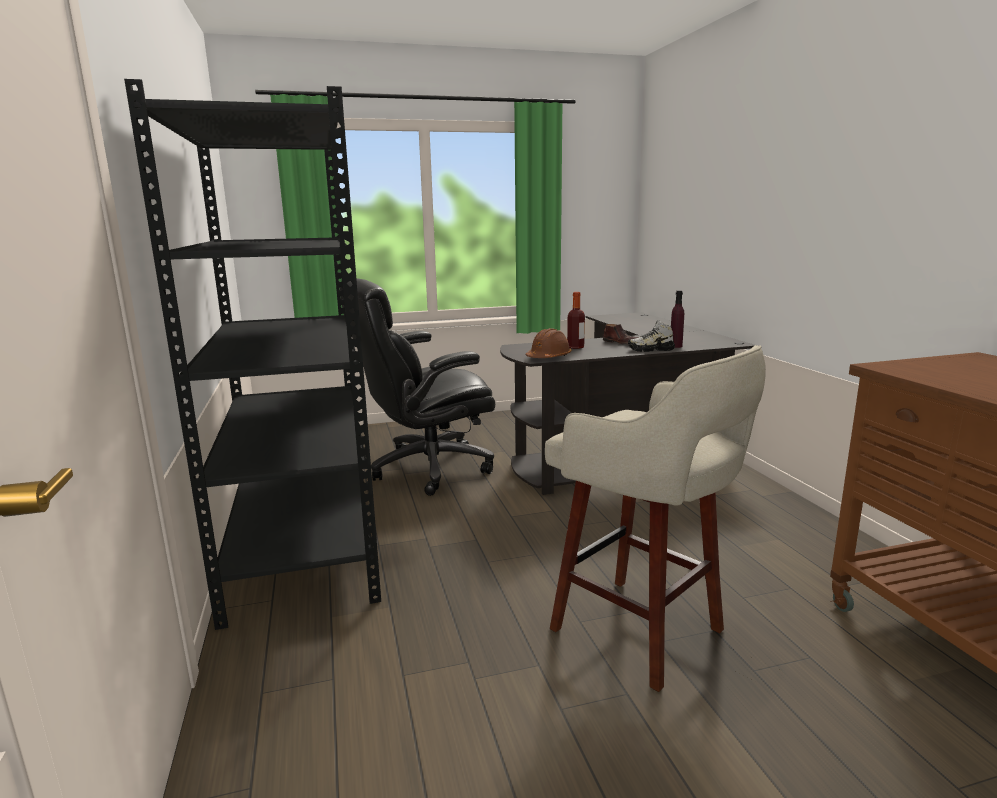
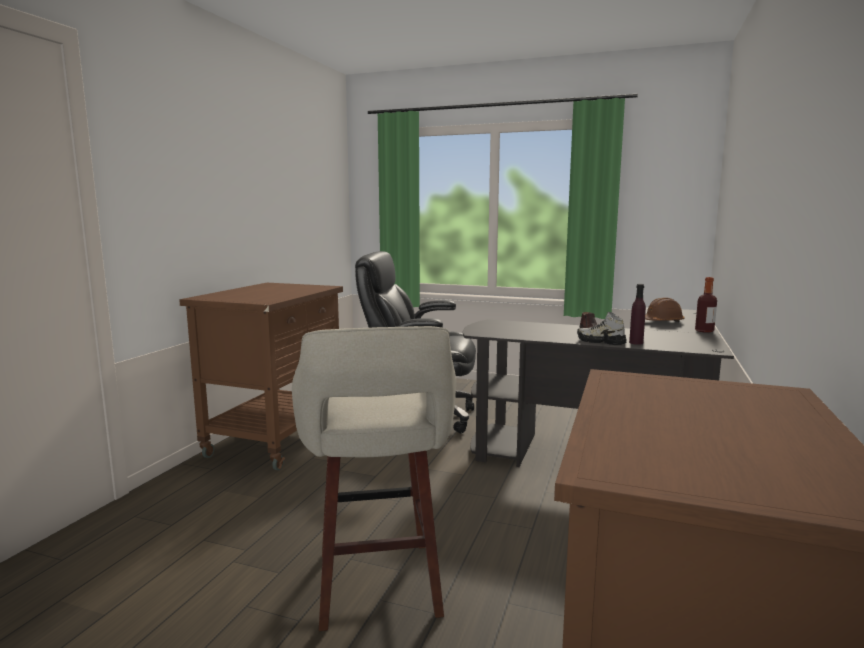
camera: 35 degrees right, 5 degrees down
black bookcase [124,79,381,630] -> brown cart [179,283,343,470]
brown hard hat [526,328,571,358] -> brown hard hat moved to [645,297,685,322]
bottle [567,292,585,349] -> bottle moved to [695,277,717,333]

